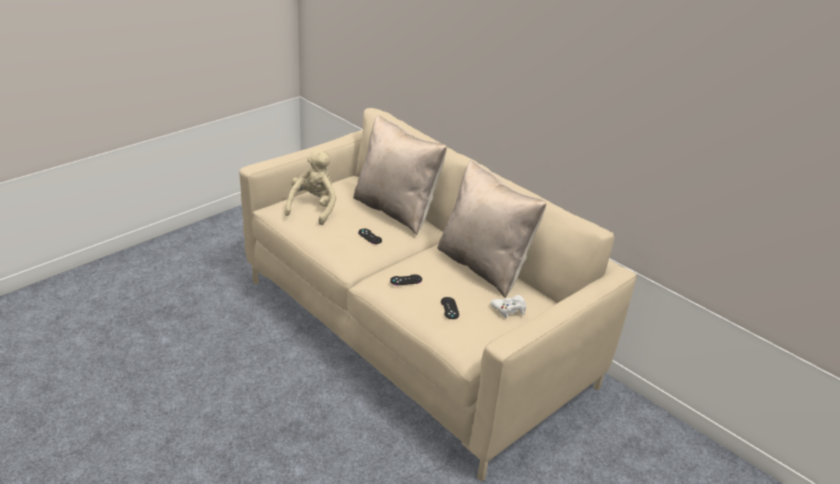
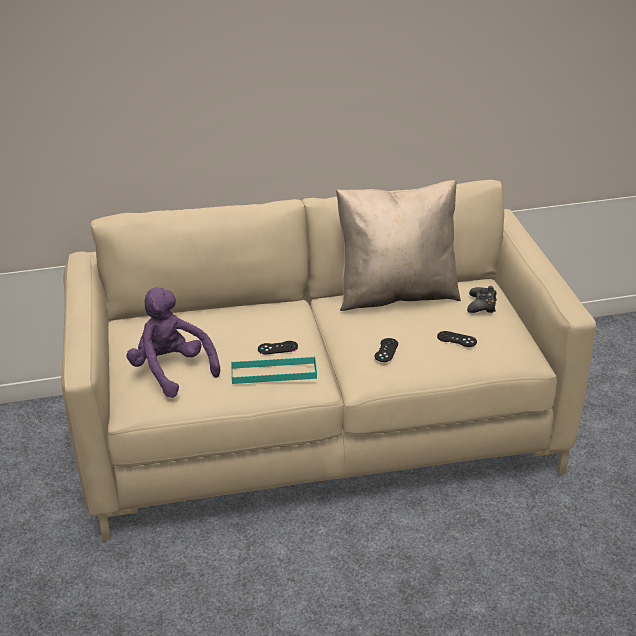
camera: 55 degrees left, 0 degrees up
beige plush toy [284,148,336,225] -> purple plush toy [127,287,220,398]
beige pillow [353,114,447,235] -> none
white game controller [490,295,526,318] -> black game controller [467,286,497,313]
none -> turquoise tray [231,356,317,384]

